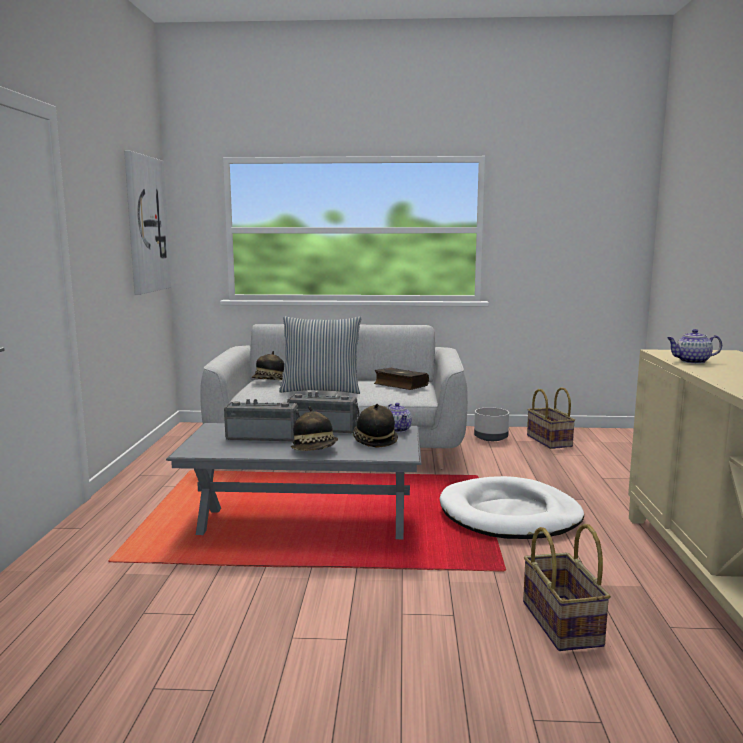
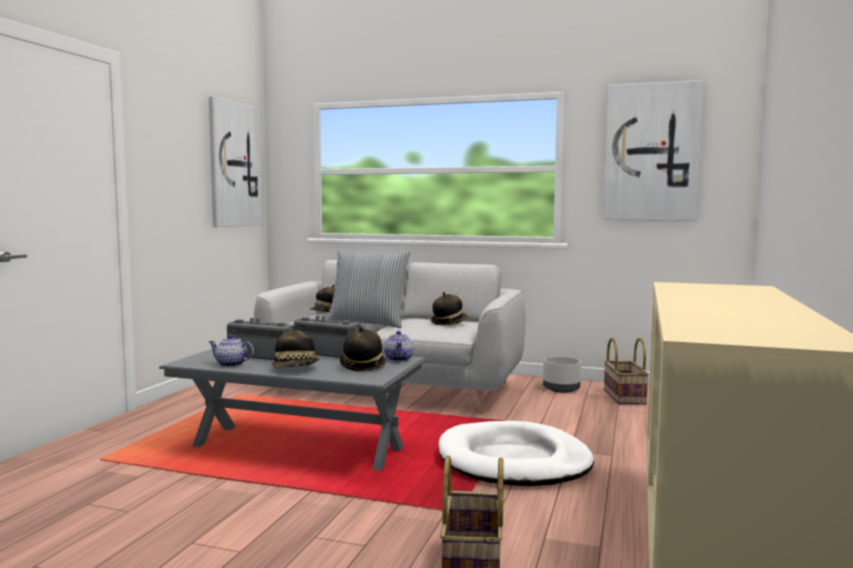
camera: 15 degrees right, 5 degrees down
book [374,368,429,390] -> hat [431,292,468,326]
teapot [667,329,722,364] -> teapot moved to [209,335,254,367]
none -> picture [604,80,704,221]

